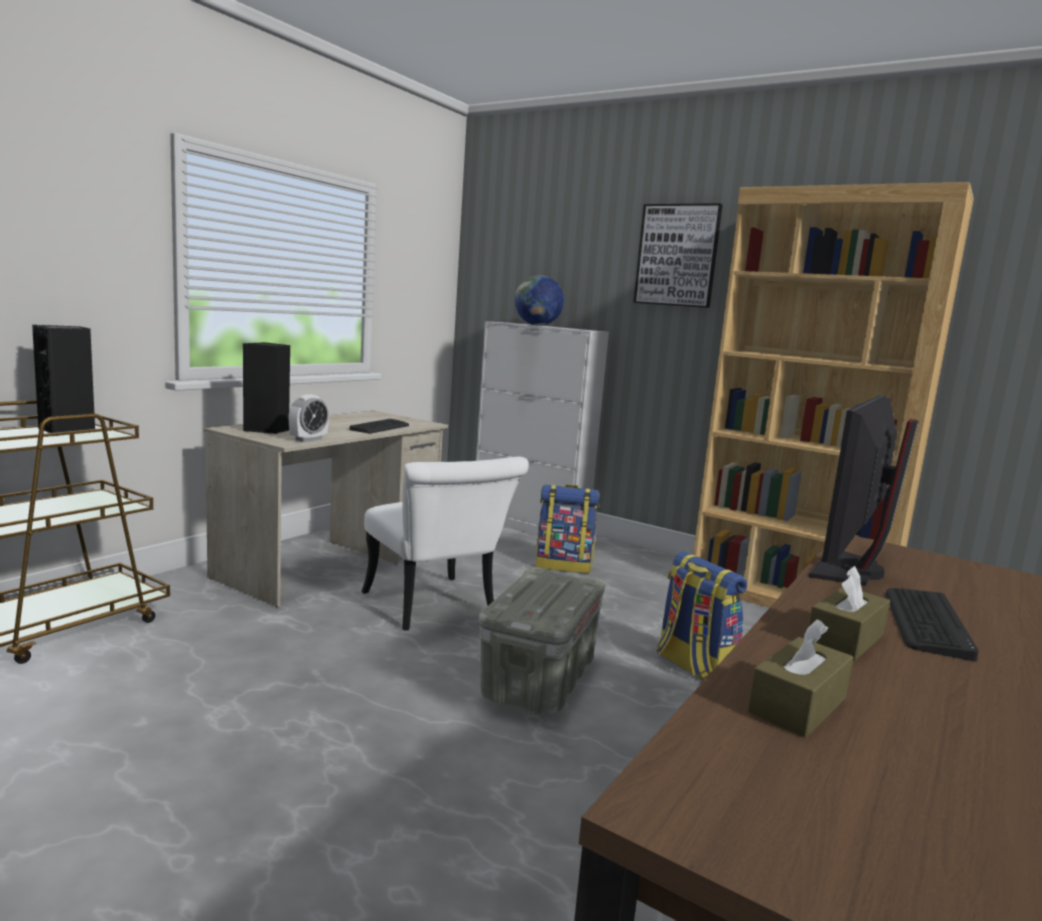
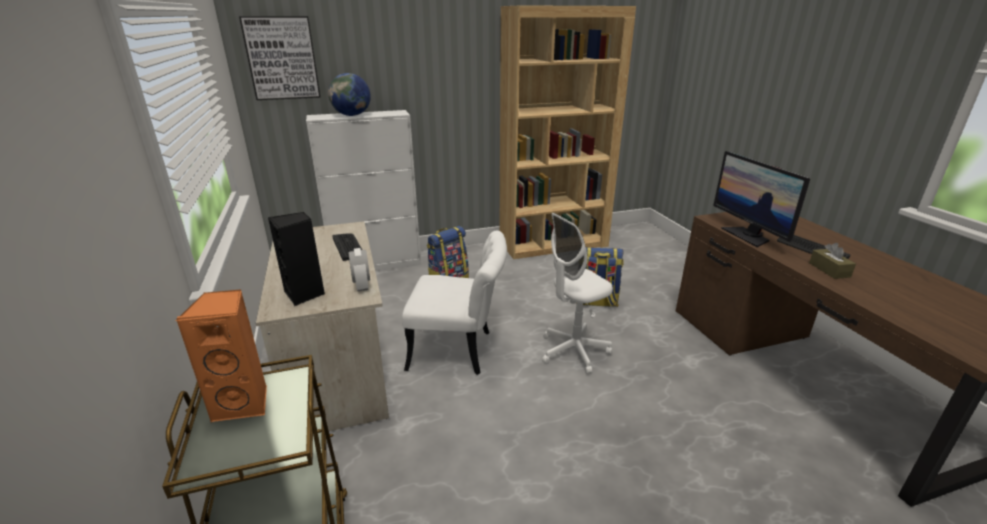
camera: 50 degrees left, 15 degrees up
black speaker [32,325,95,436] -> orange speaker [176,289,267,422]
grey storage box [478,567,605,715] -> white office chair [542,213,613,374]
picture [633,203,723,308] -> picture moved to [239,16,320,100]
brown tissue box [748,620,853,738] -> none

